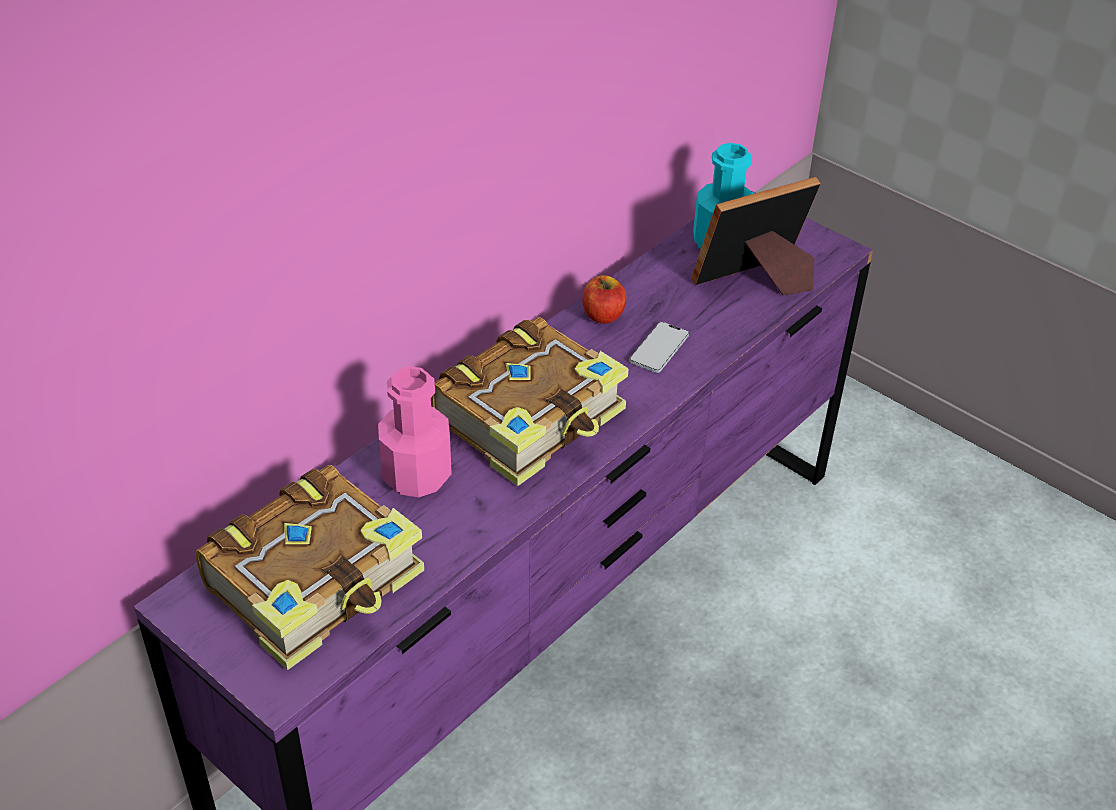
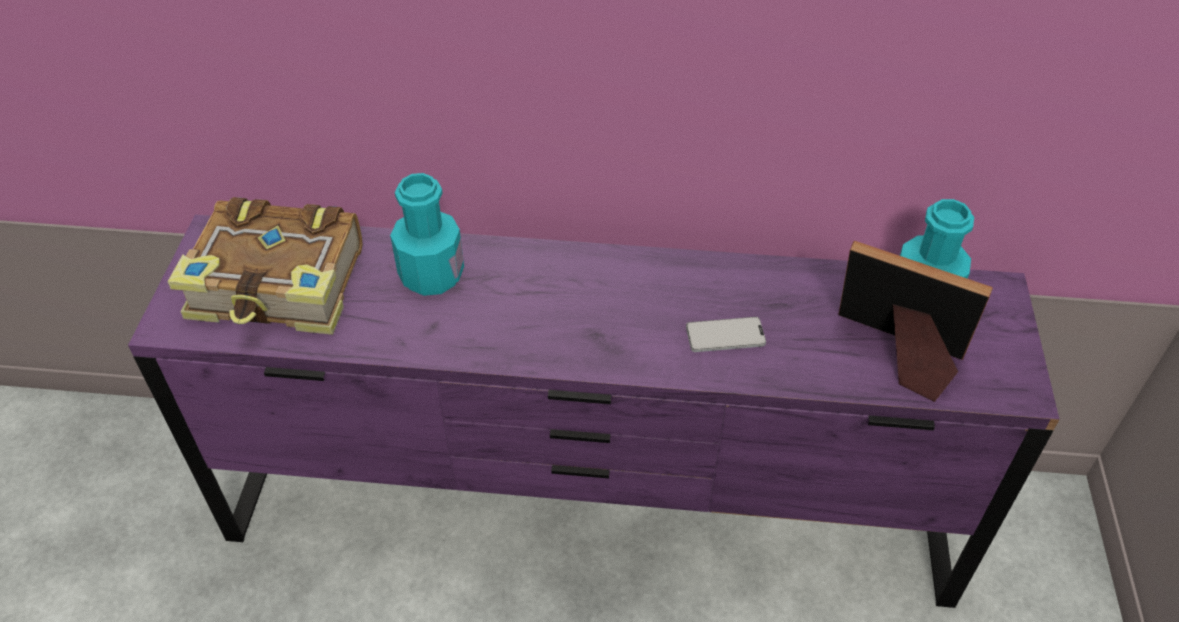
camera: 55 degrees right, 5 degrees up
pink bottle [378,366,452,497] -> turquoise bottle [390,173,464,296]
book [431,317,629,486] -> none
apple [583,275,626,324] -> none

